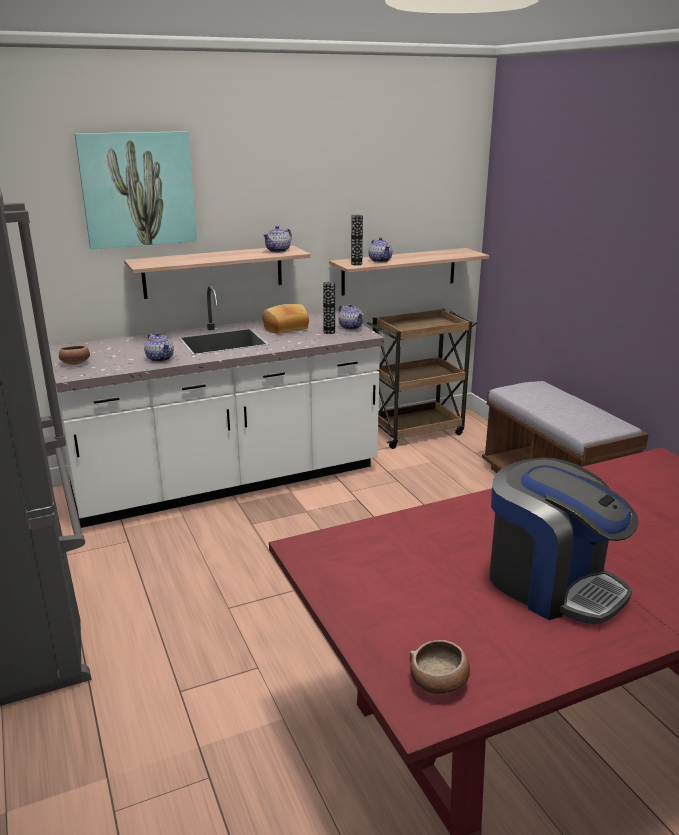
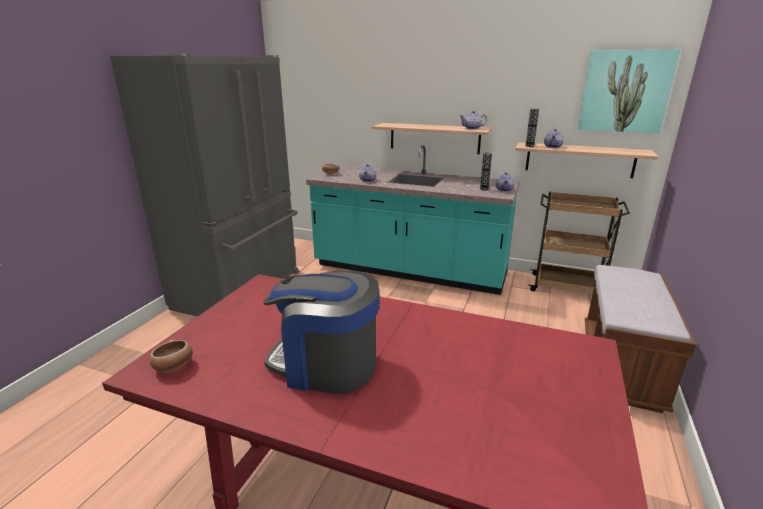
camera: 45 degrees right, 0 degrees up
white counter [49,286,384,528] -> turquoise counter [306,145,520,295]
picture [75,131,197,249] -> picture moved to [577,50,680,134]
bread [262,304,309,334] -> none
coffee machine [490,457,638,624] -> coffee machine turned 105 degrees clockwise [263,271,379,394]

